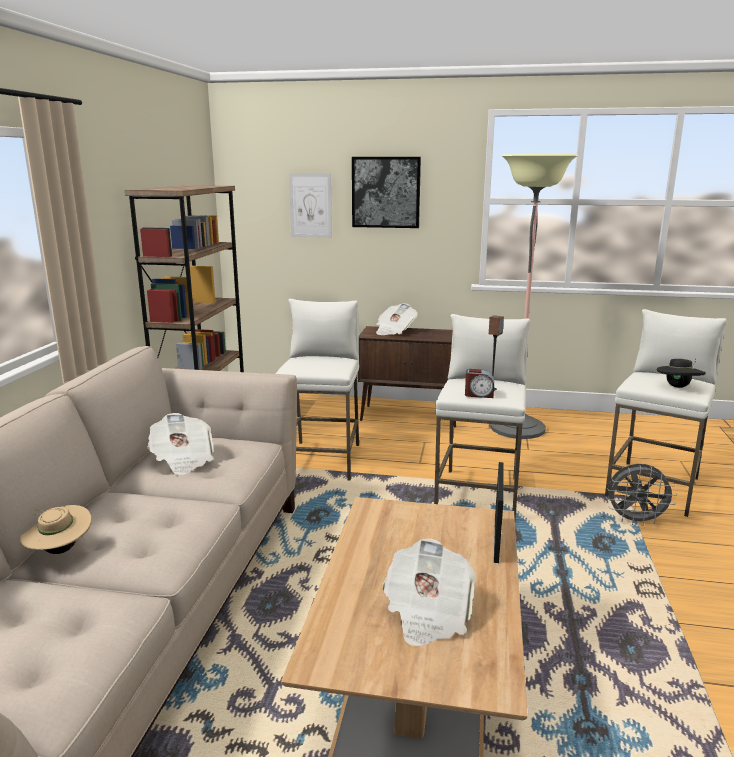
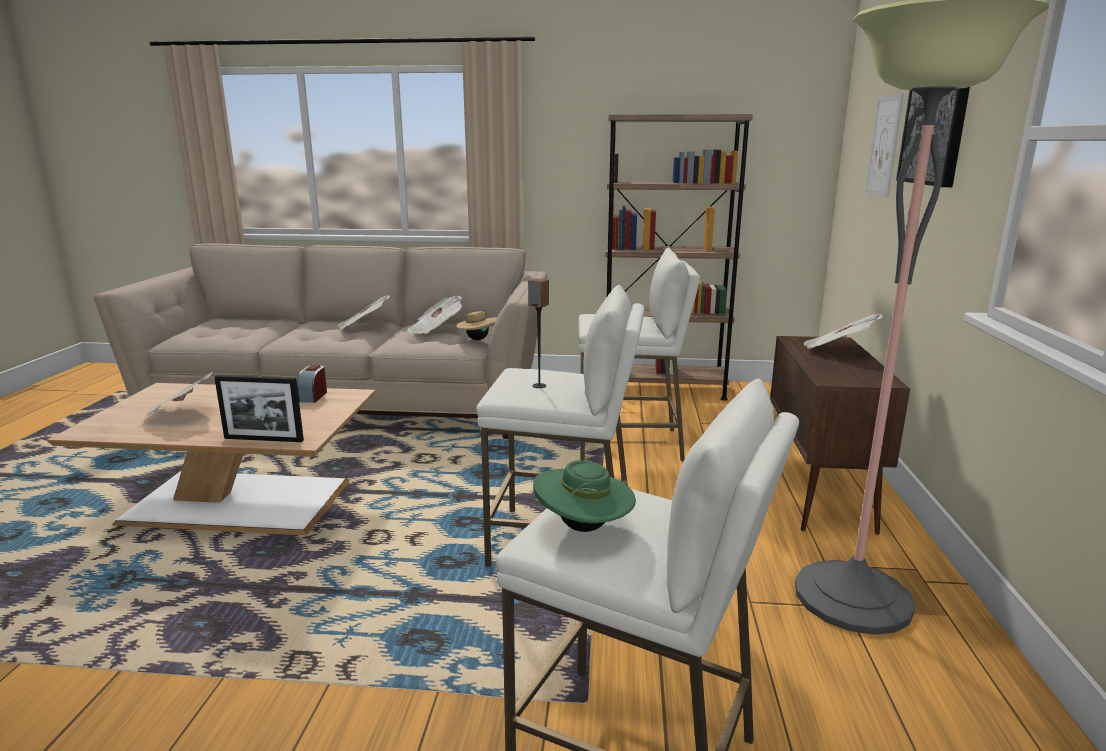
camera: 85 degrees right, 0 degrees up
beige hat [20,505,92,554] -> beige hat moved to [456,309,497,340]
alarm clock [465,369,494,398] -> alarm clock moved to [297,365,327,403]
grey fan [606,464,677,526] -> none
black hat [657,359,706,388] -> green hat [533,460,636,532]
none -> newspaper [337,295,390,329]

